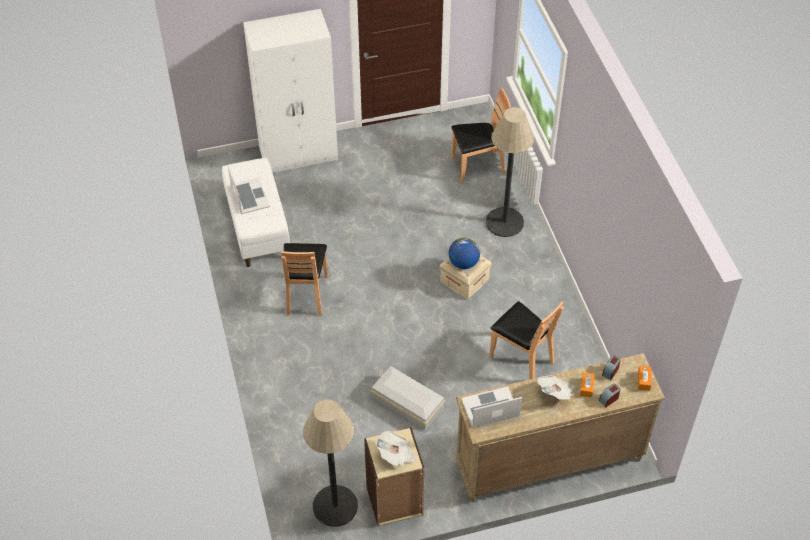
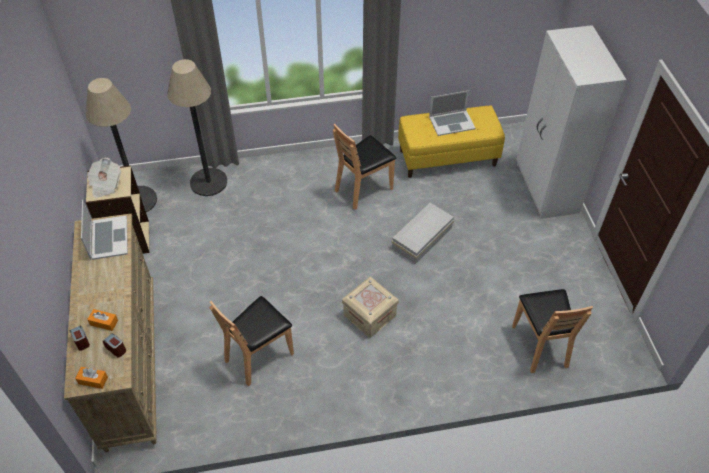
camera: 95 degrees right, 0 degrees up
white bench [222,158,290,267] -> yellow bench [398,106,505,178]
brown chair [281,243,328,316] -> brown chair turned 45 degrees counterclockwise [333,124,396,210]
white storage box [371,366,445,430] -> white storage box moved to [391,203,454,264]
globe [449,238,480,269] -> none
floor lamp [486,107,534,237] -> floor lamp moved to [167,59,227,196]
newspaper [537,375,575,400] -> none

